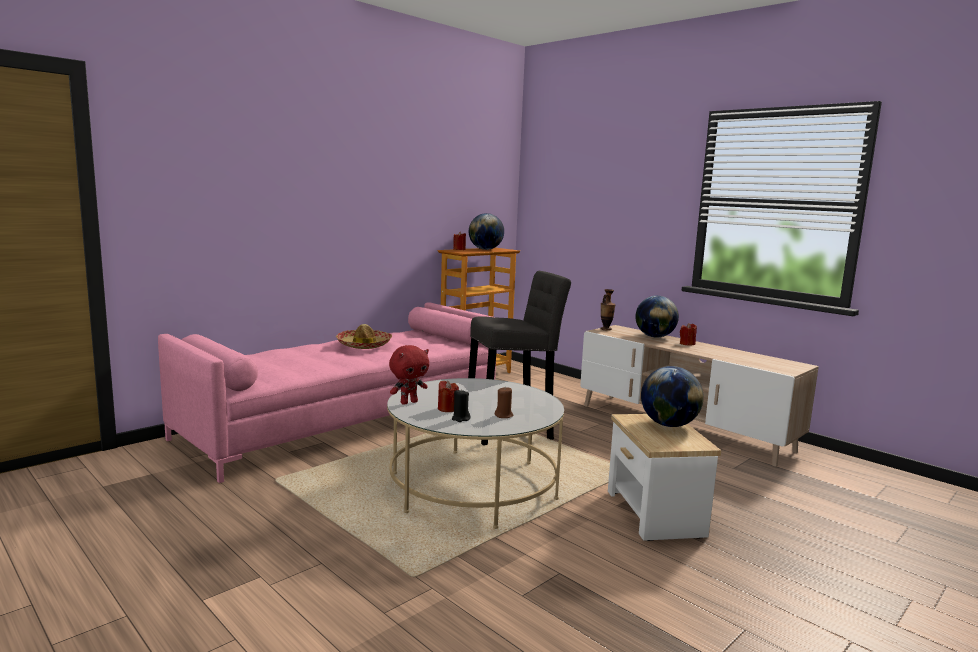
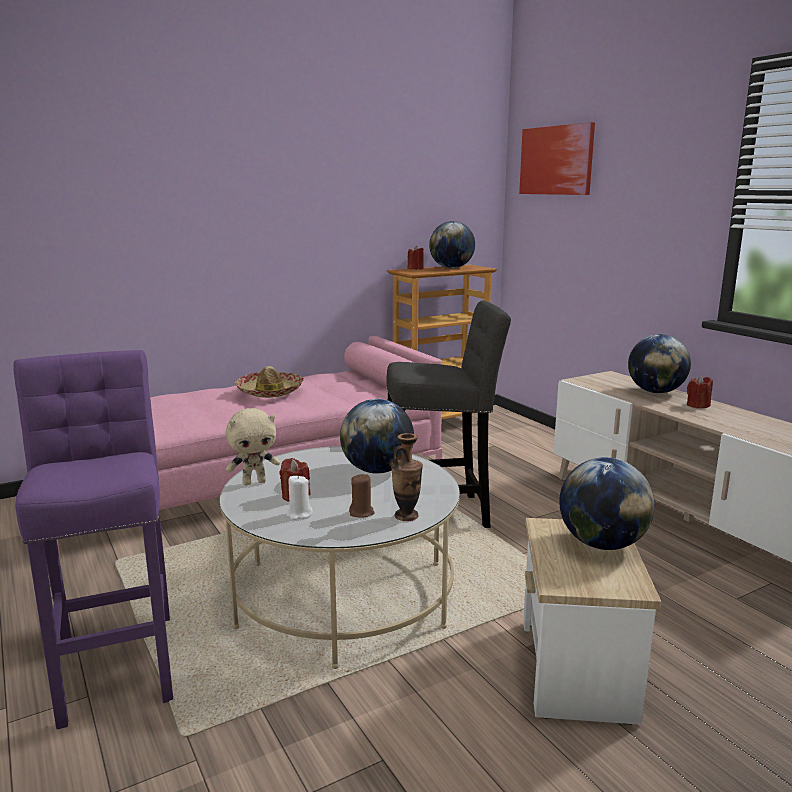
camera: 15 degrees right, 5 degrees up
red plush toy [389,345,429,405] -> beige plush toy [226,408,280,485]
black candle [452,389,471,422] -> white candle [286,475,313,520]
vase [600,289,616,331] -> vase moved to [391,433,423,521]
none -> purple stool [13,350,173,729]
none -> globe [340,399,414,474]
none -> picture [519,122,595,195]

